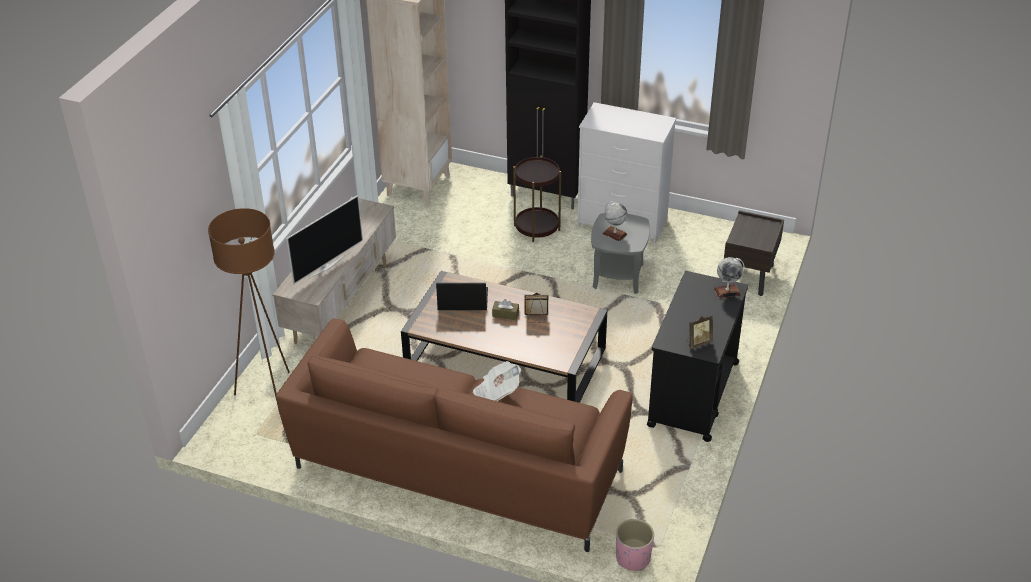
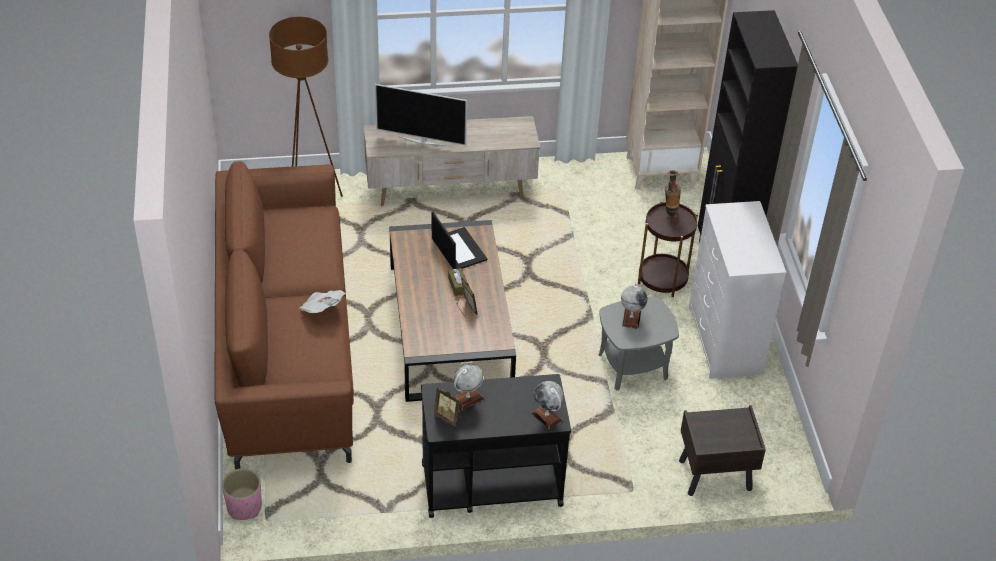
camera: 60 degrees right, 5 degrees up
none -> globe [454,363,484,410]
none -> vase [665,170,681,222]

